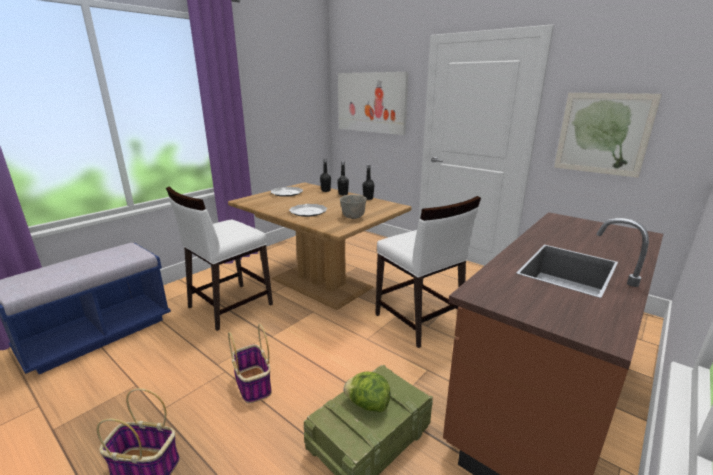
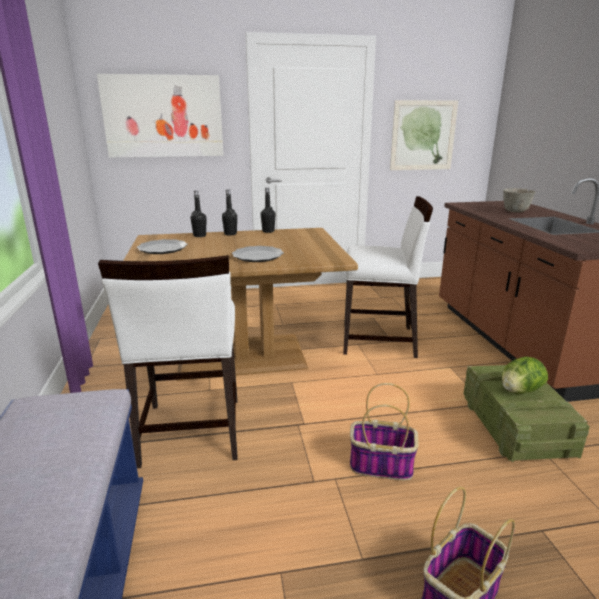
camera: 50 degrees left, 0 degrees up
grey bowl [340,195,367,219] -> grey bowl moved to [503,188,536,213]

